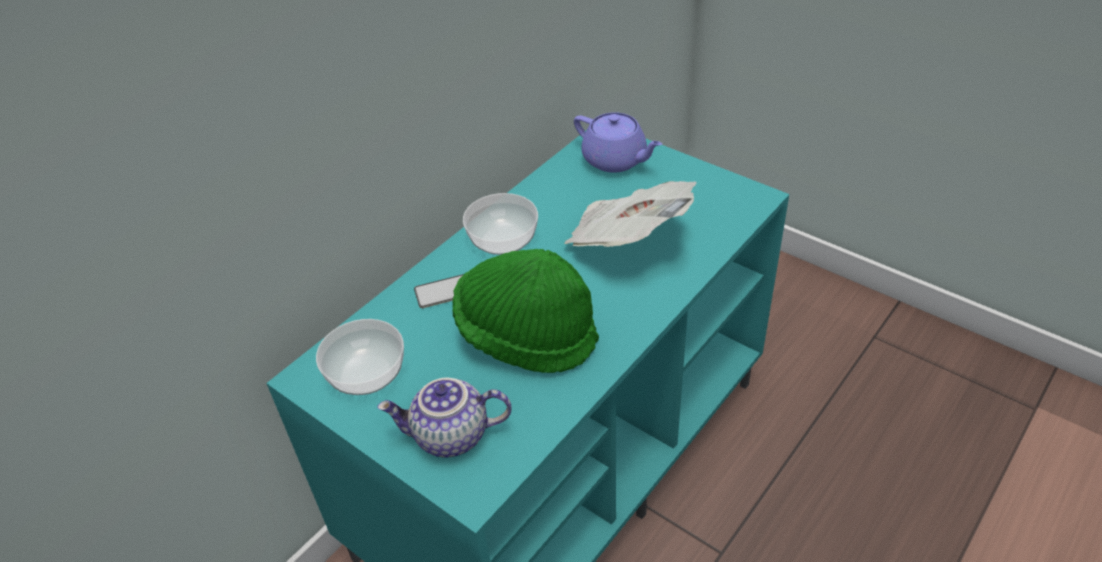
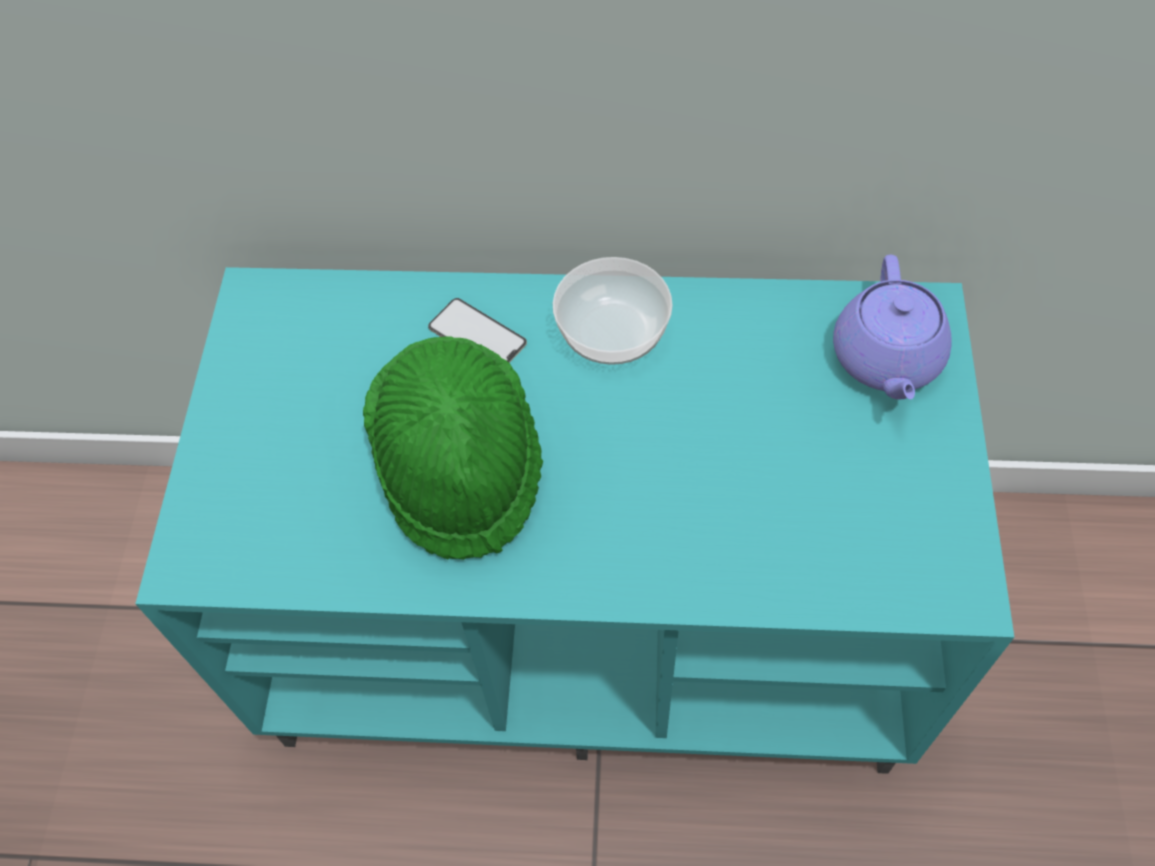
camera: 55 degrees right, 15 degrees up
bowl [316,319,404,395] -> none
teapot [377,378,512,457] -> none
newspaper [564,181,696,247] -> none

